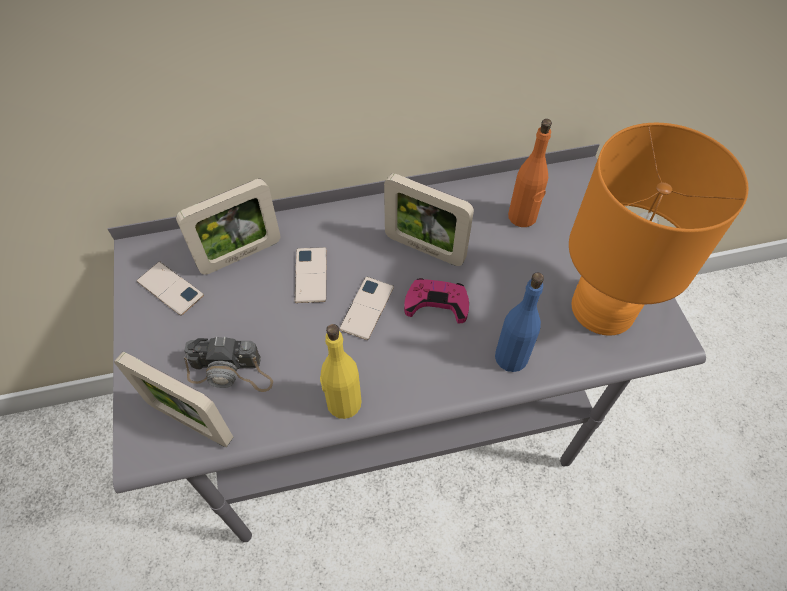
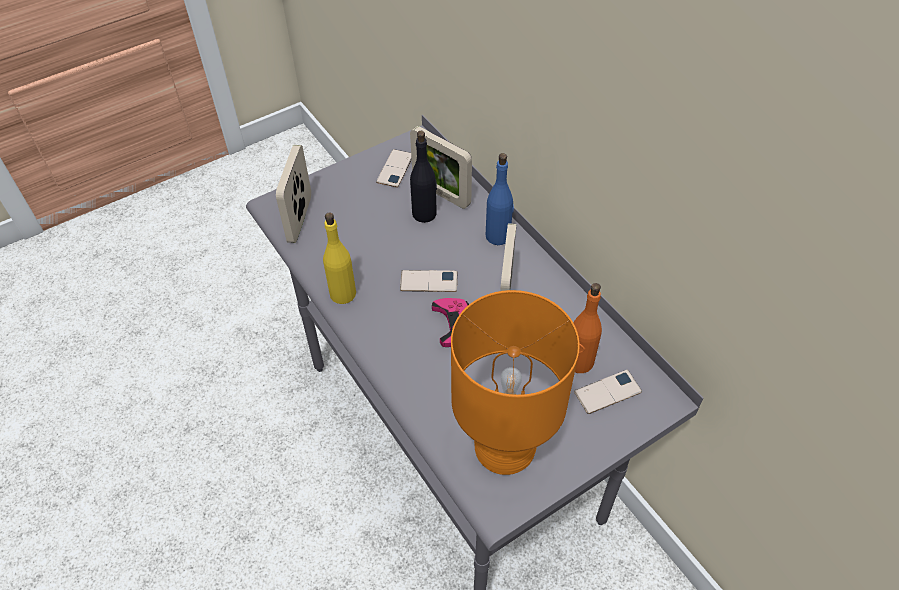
camera: 70 degrees right, 5 degrees down
camera [184,336,273,392] -> none
phone [295,247,327,303] -> phone moved to [574,370,642,414]
blue bottle [495,273,544,372] -> blue bottle moved to [486,153,514,245]
none -> black bottle [410,131,437,223]

